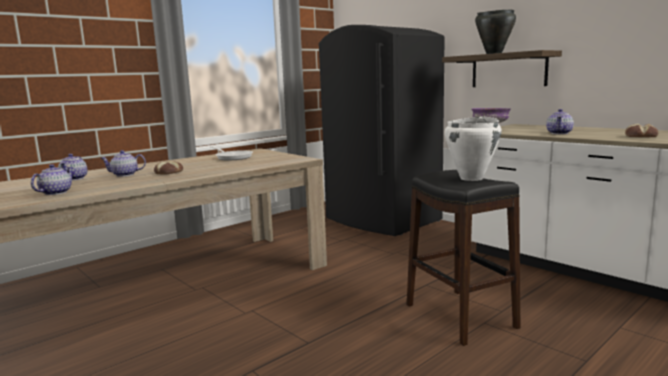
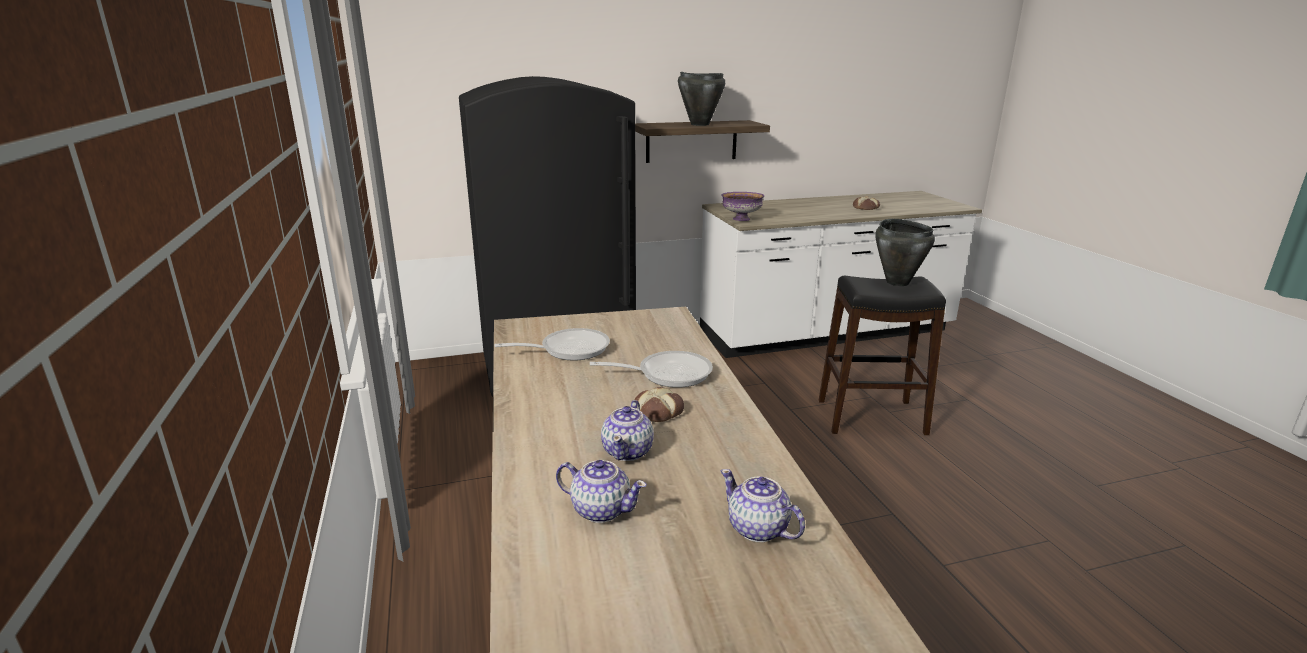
camera: 65 degrees left, 10 degrees up
white cooking pot [445,116,502,181] -> black cooking pot [875,219,935,286]
teapot [546,109,574,134] -> none
none -> frying pan [590,351,713,388]

